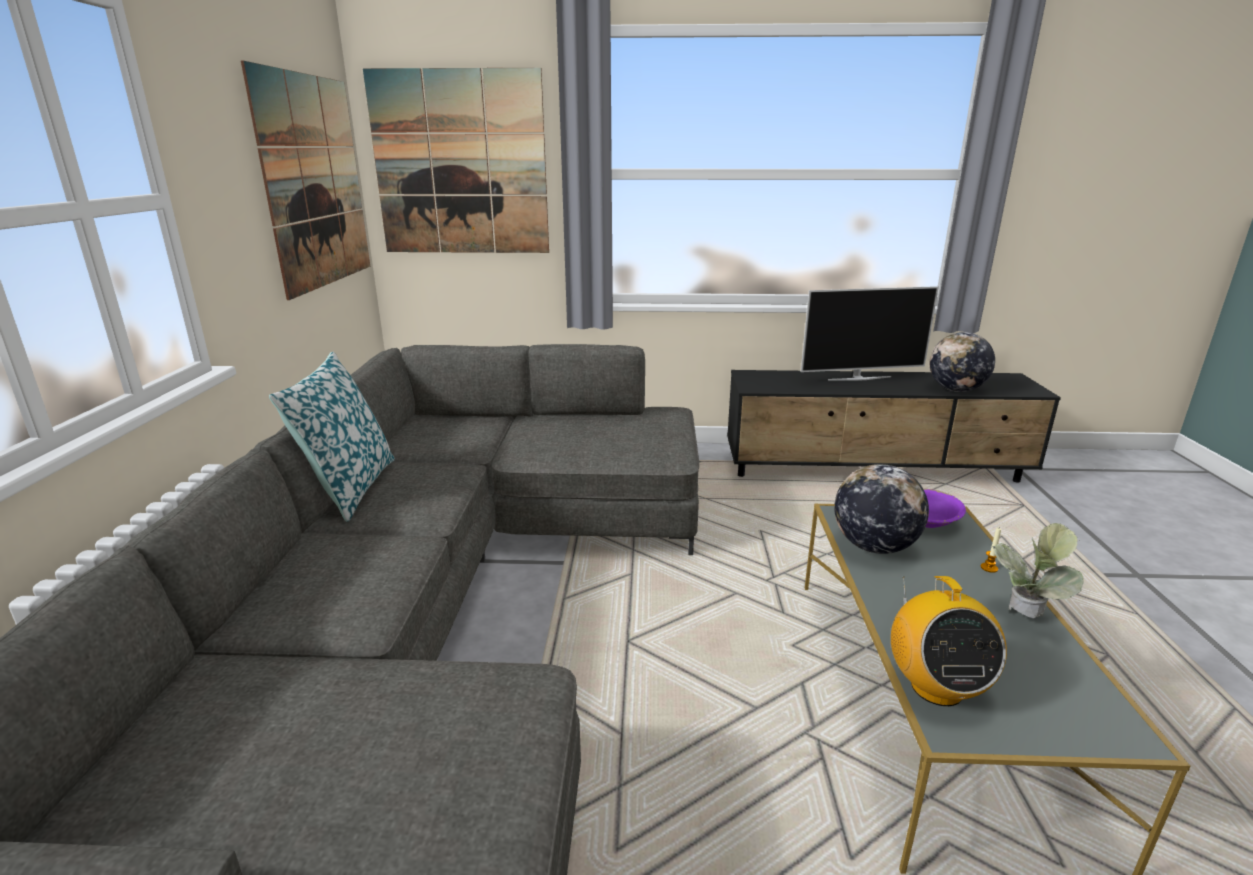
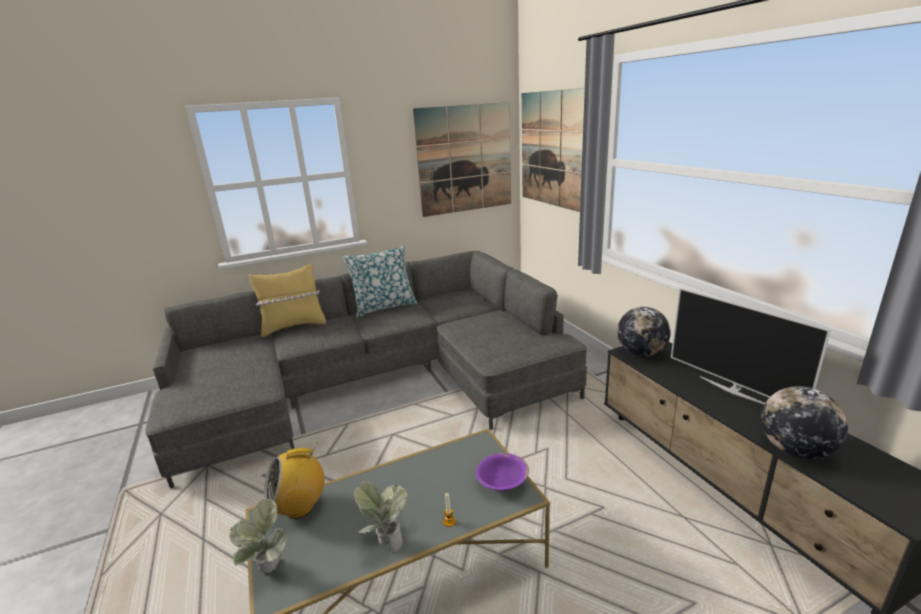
camera: 65 degrees right, 0 degrees up
globe [834,464,929,554] -> globe moved to [617,307,671,357]
none -> potted plant [229,498,287,573]
none -> yellow pillow [249,264,326,337]

